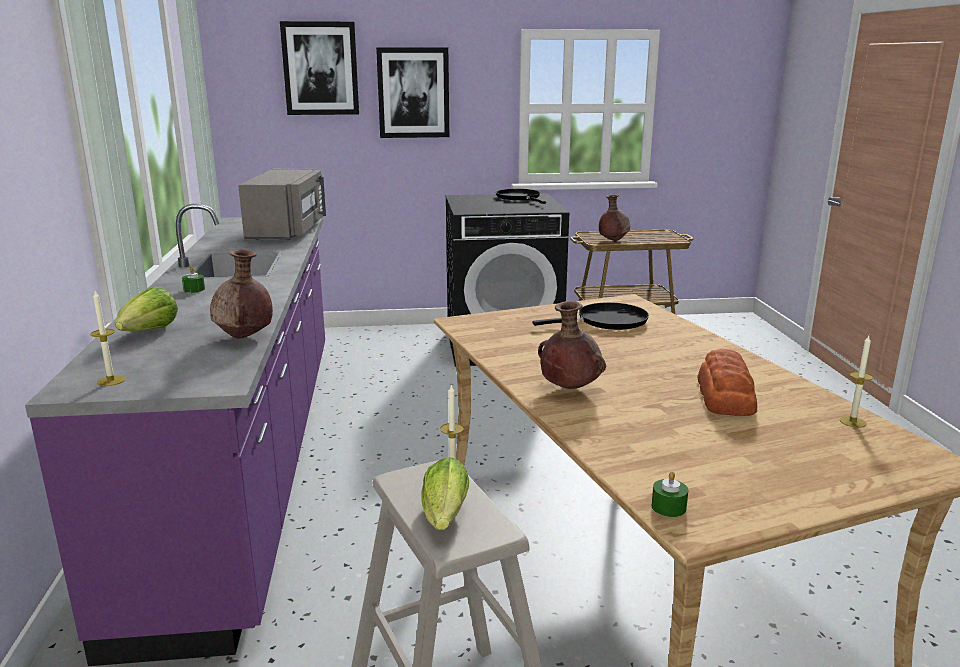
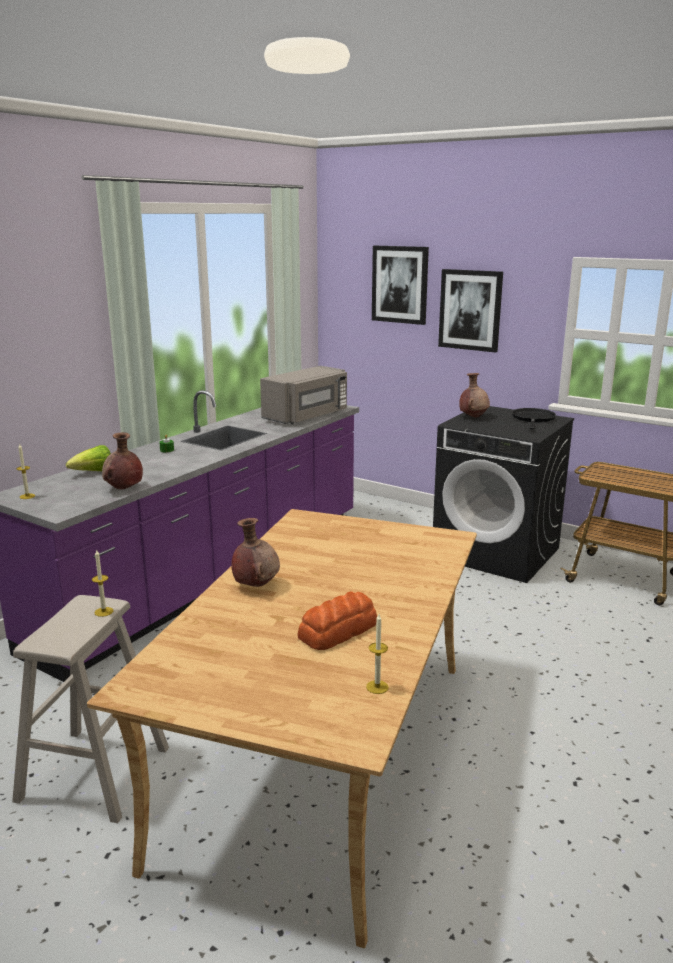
camera: 40 degrees right, 0 degrees up
lettuce [421,457,469,530] -> none
black frying pan [532,302,649,330] -> none
brown vase [599,194,630,241] -> brown vase moved to [459,373,490,418]
green candle [652,471,688,517] -> none

